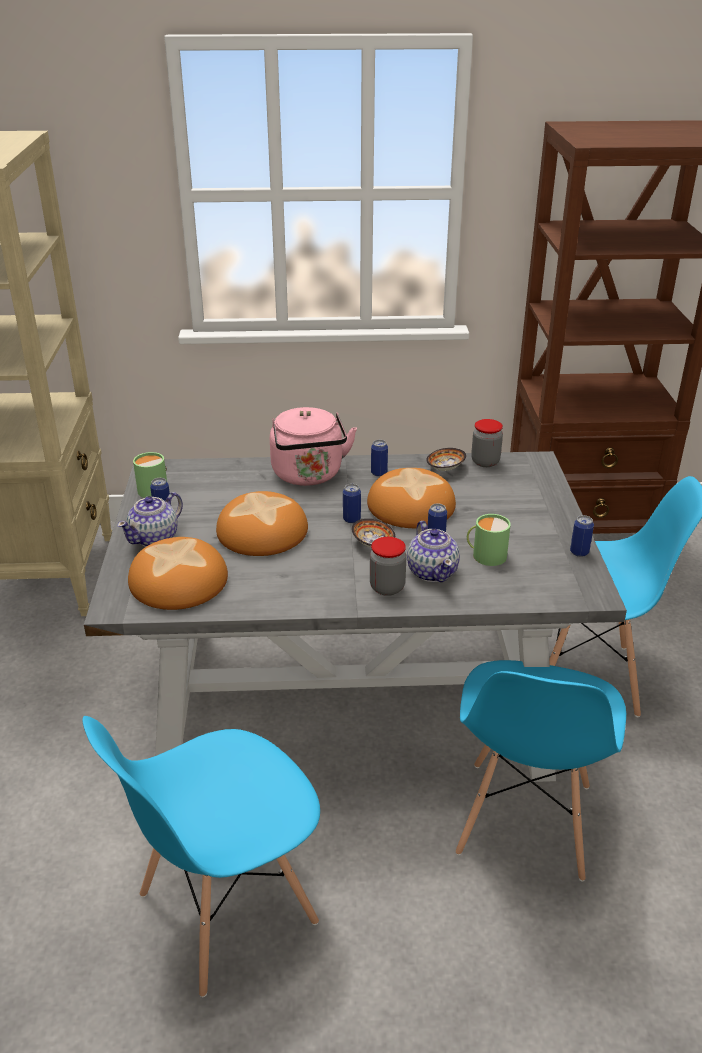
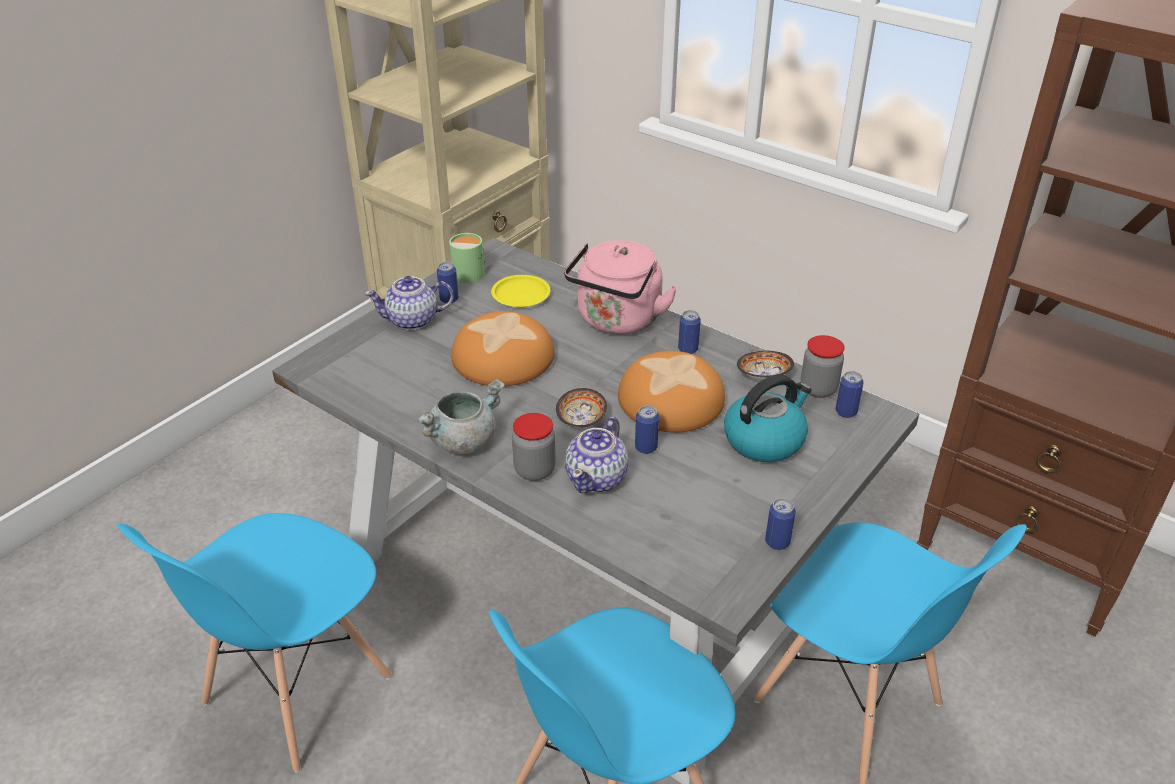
camera: 40 degrees right, 5 degrees up
blue chair [82,716,320,997] -> blue chair turned 60 degrees counterclockwise [118,513,392,772]
bread [128,537,228,610] -> none
can [343,484,361,523] -> can moved to [836,371,864,418]
green mug [467,514,511,566] -> none
none -> grey cooking pot [417,379,505,454]
none -> yellow plate [491,275,550,307]
none -> kettle [724,374,812,462]

